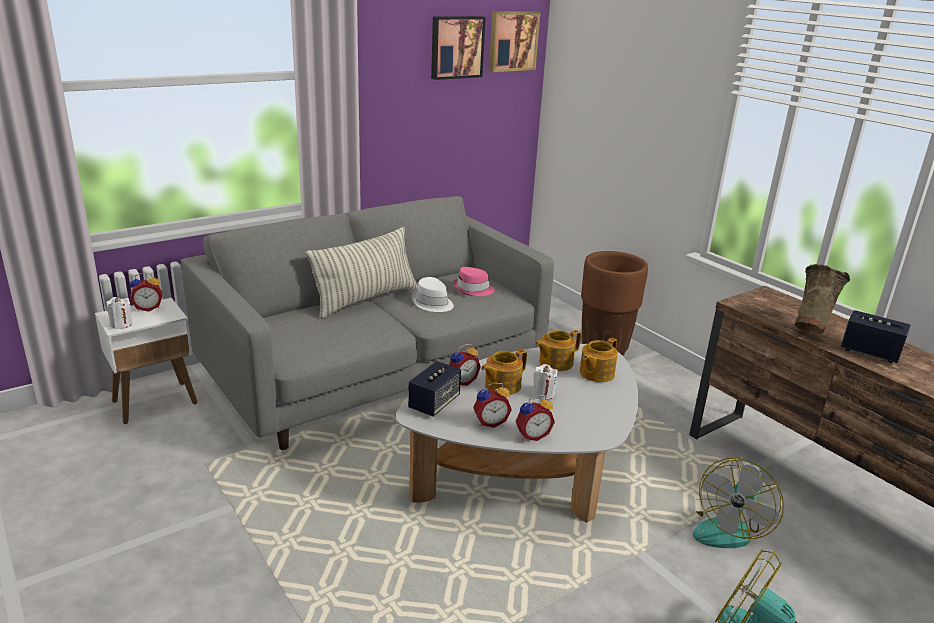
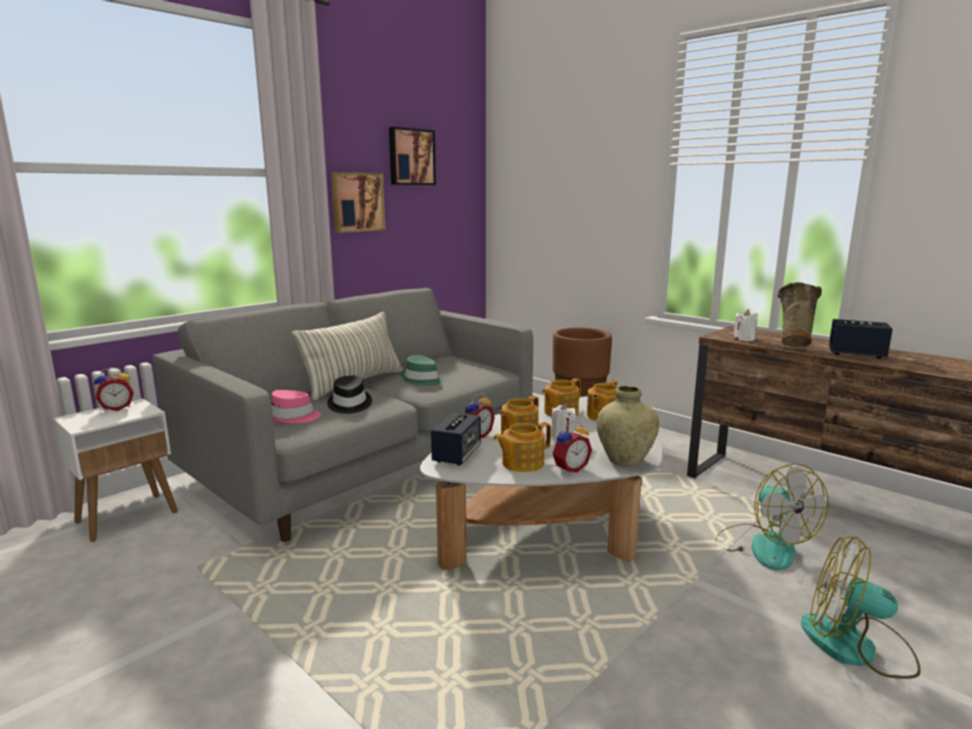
camera: 10 degrees left, 10 degrees down
white candle [106,296,133,329] -> white candle moved to [733,309,758,341]
white hat [412,277,454,312] -> green hat [401,355,444,386]
pink hat [453,267,495,296] -> pink hat moved to [271,390,321,424]
alarm clock [473,382,512,428] -> teapot [493,422,551,472]
picture [489,11,540,72] -> picture moved to [331,172,385,233]
fan [693,458,784,548] -> fan turned 45 degrees counterclockwise [716,463,828,571]
none -> black hat [327,376,372,414]
none -> beige vase [596,386,659,467]

